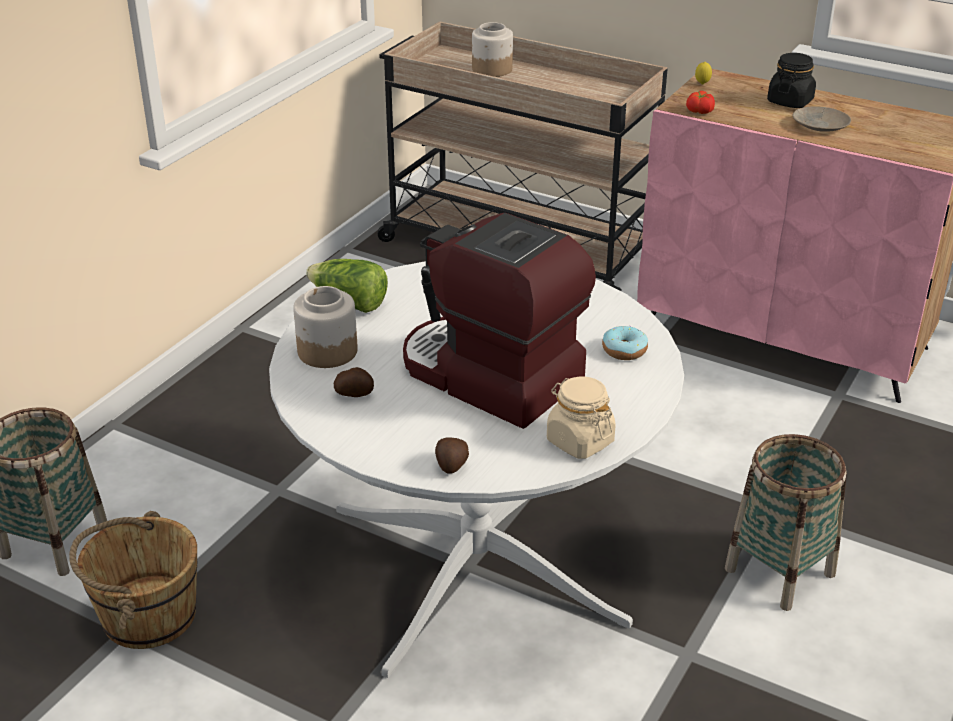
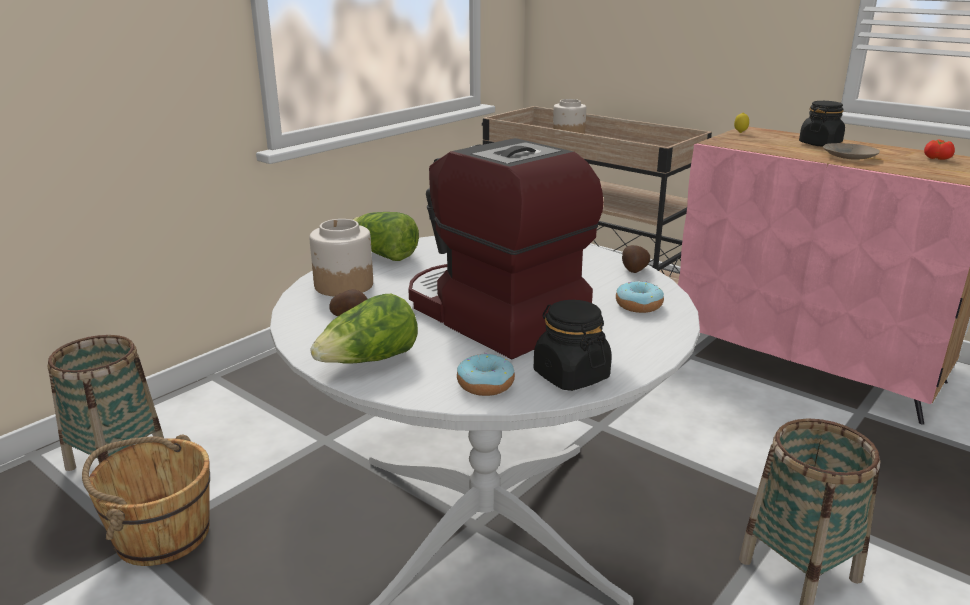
camera: 10 degrees right, 10 degrees down
potato [435,438,469,474] -> potato moved to [622,245,650,273]
beige jar [547,377,616,459] -> black jar [534,300,612,391]
tomato [686,91,715,114] -> tomato moved to [924,140,955,160]
none -> lettuce [310,294,418,363]
none -> donut [457,353,515,396]

